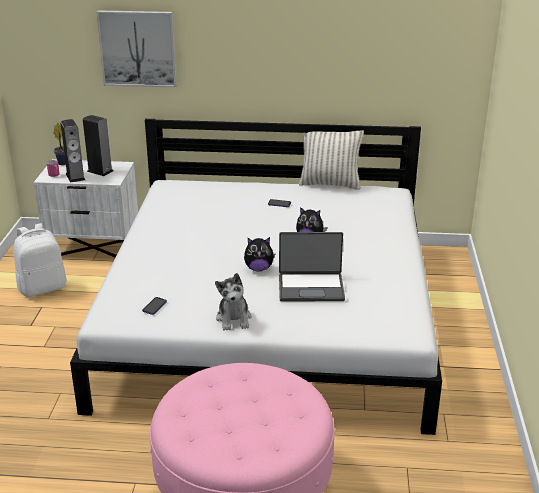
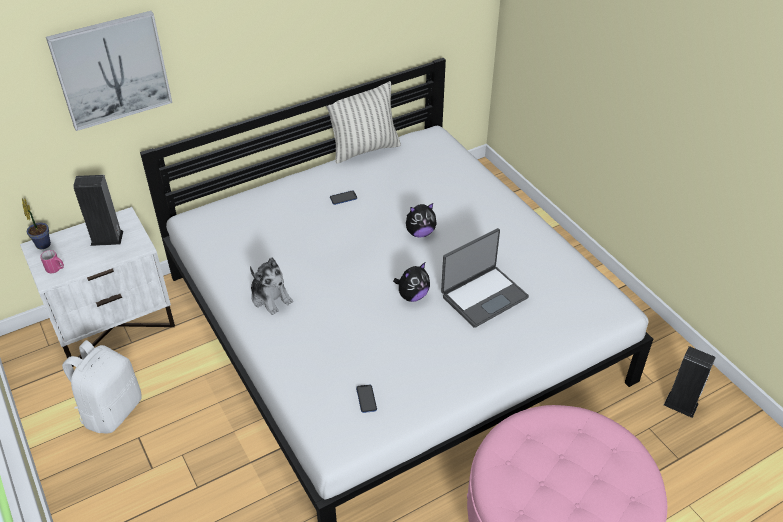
camera: 35 degrees left, 15 degrees up
speaker [60,119,85,183] -> speaker moved to [664,346,716,418]
plush toy [215,273,252,331] -> plush toy moved to [250,257,293,315]

